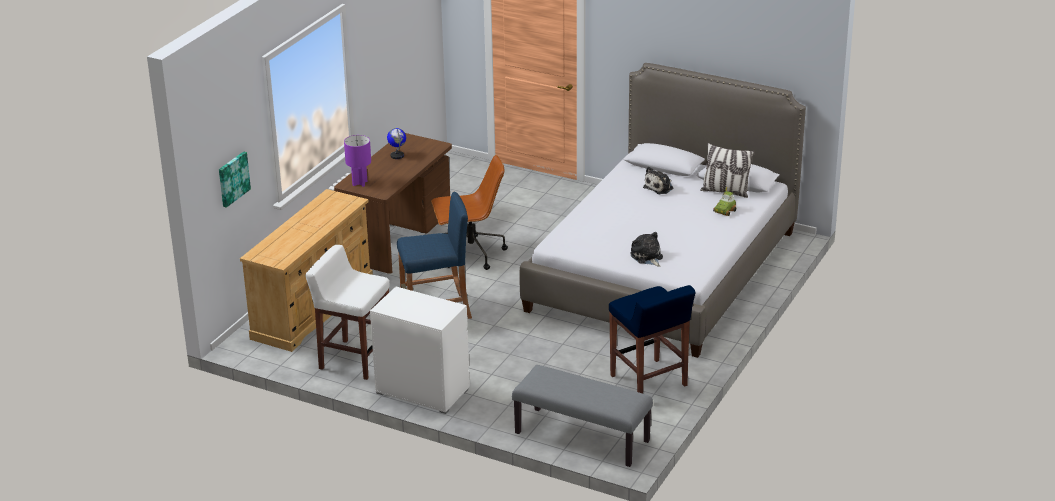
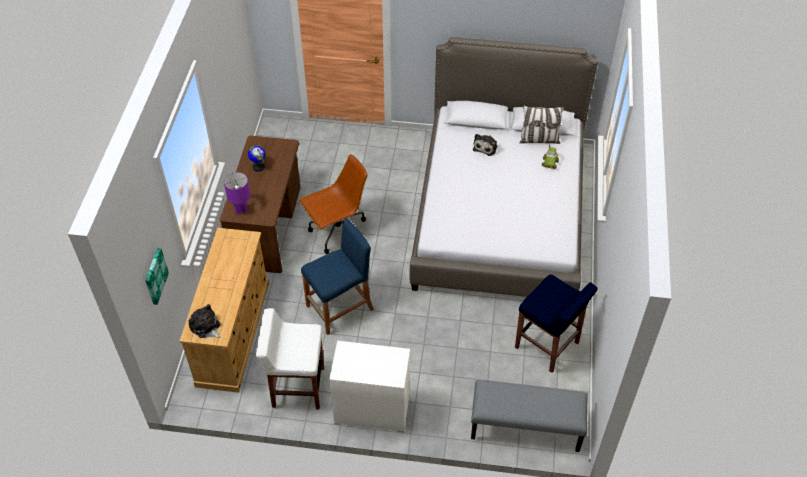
camera: 20 degrees left, 20 degrees up
plush toy [631,232,663,267] -> plush toy moved to [189,304,221,338]

